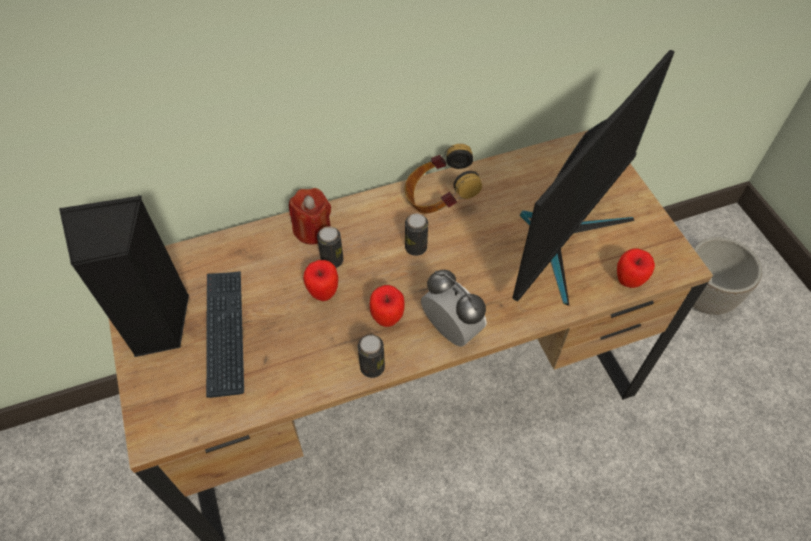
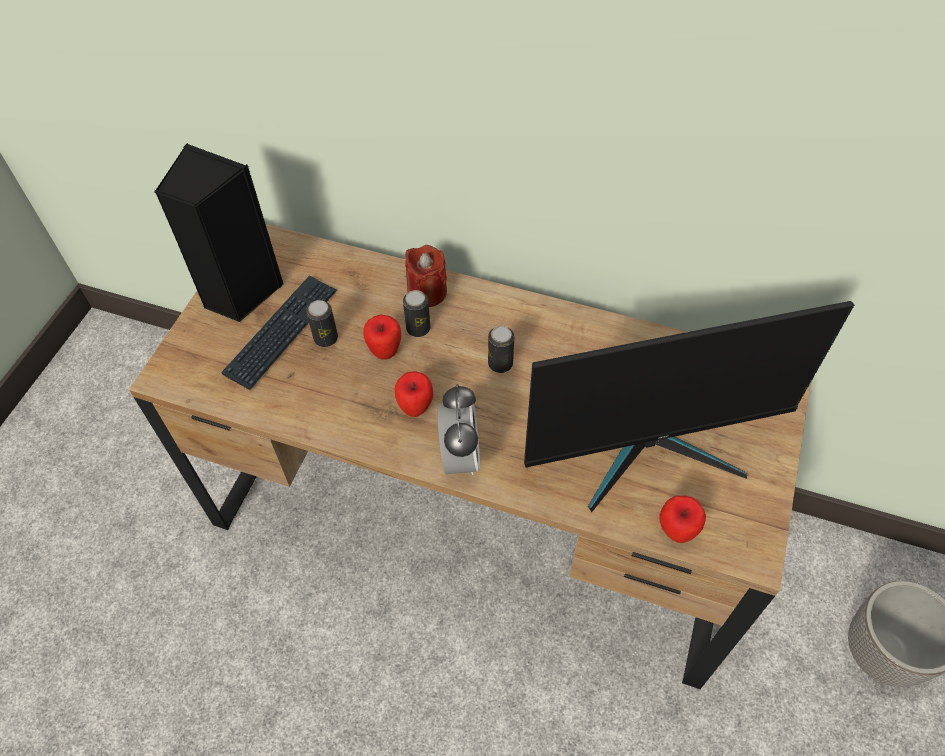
camera: 40 degrees right, 0 degrees up
can [358,335,385,378] -> can moved to [306,300,338,347]
headphones [405,144,482,214] -> none

